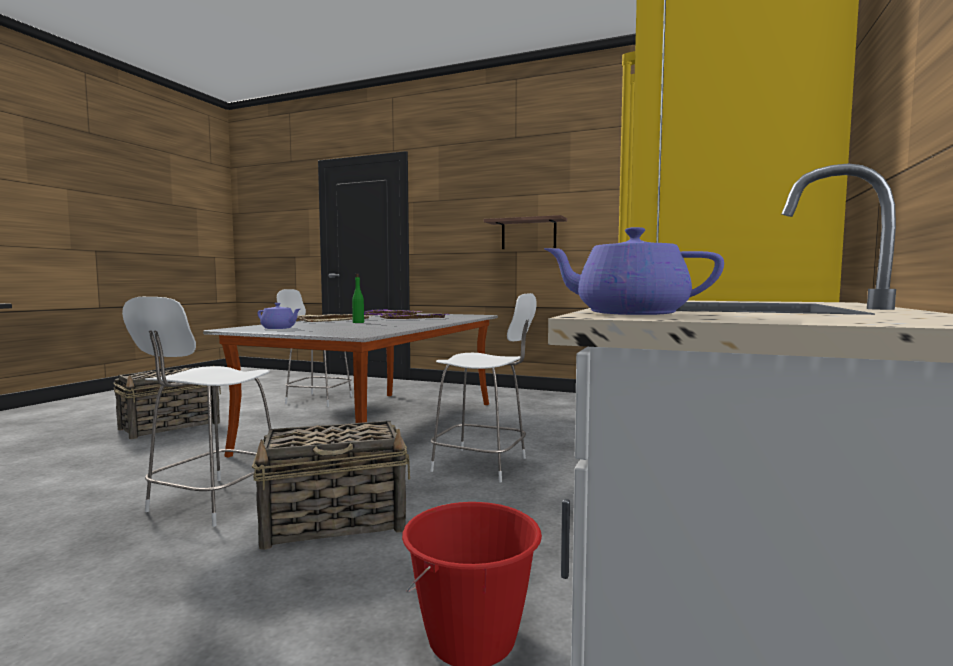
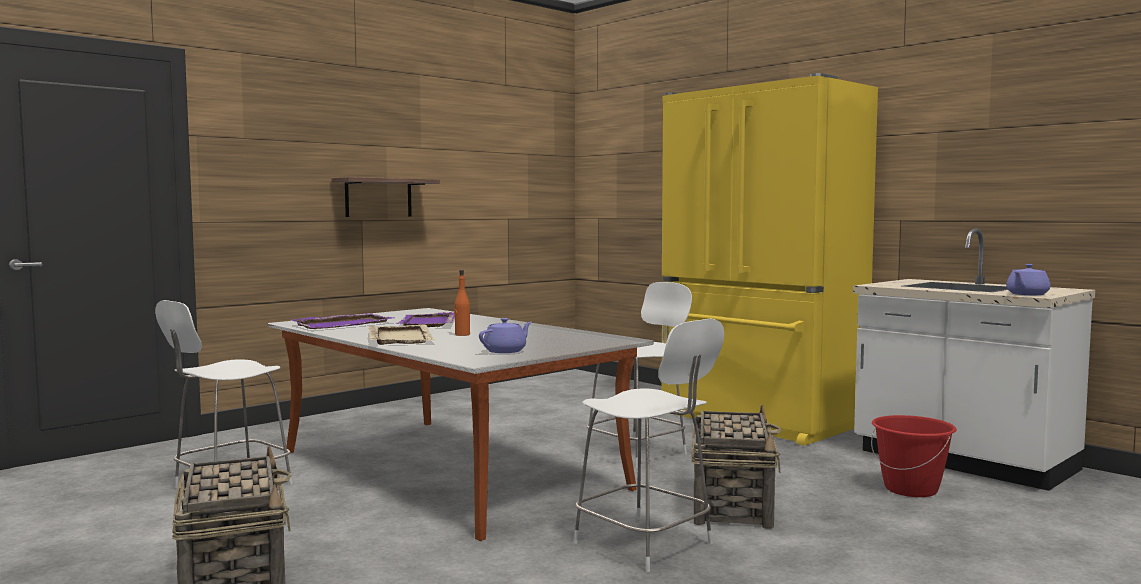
camera: 65 degrees left, 0 degrees up
green bottle [352,273,364,323] -> orange bottle [454,270,470,336]

